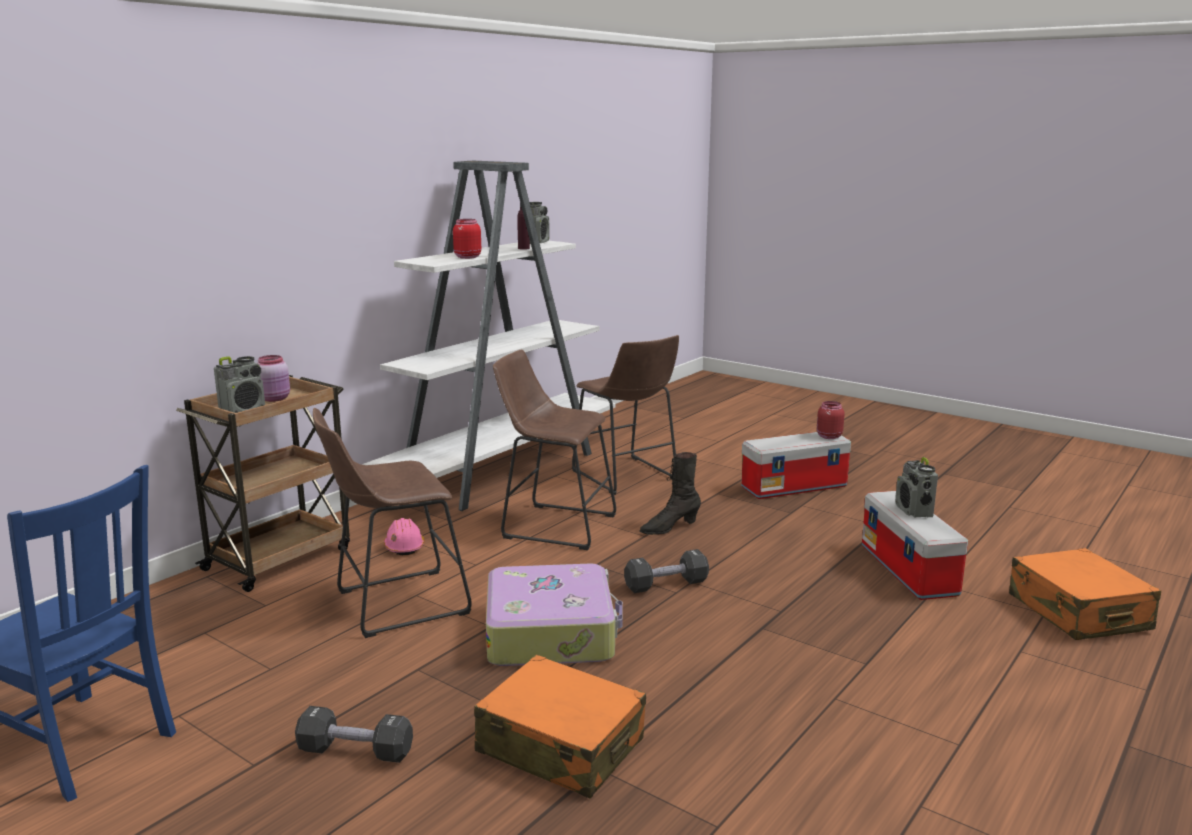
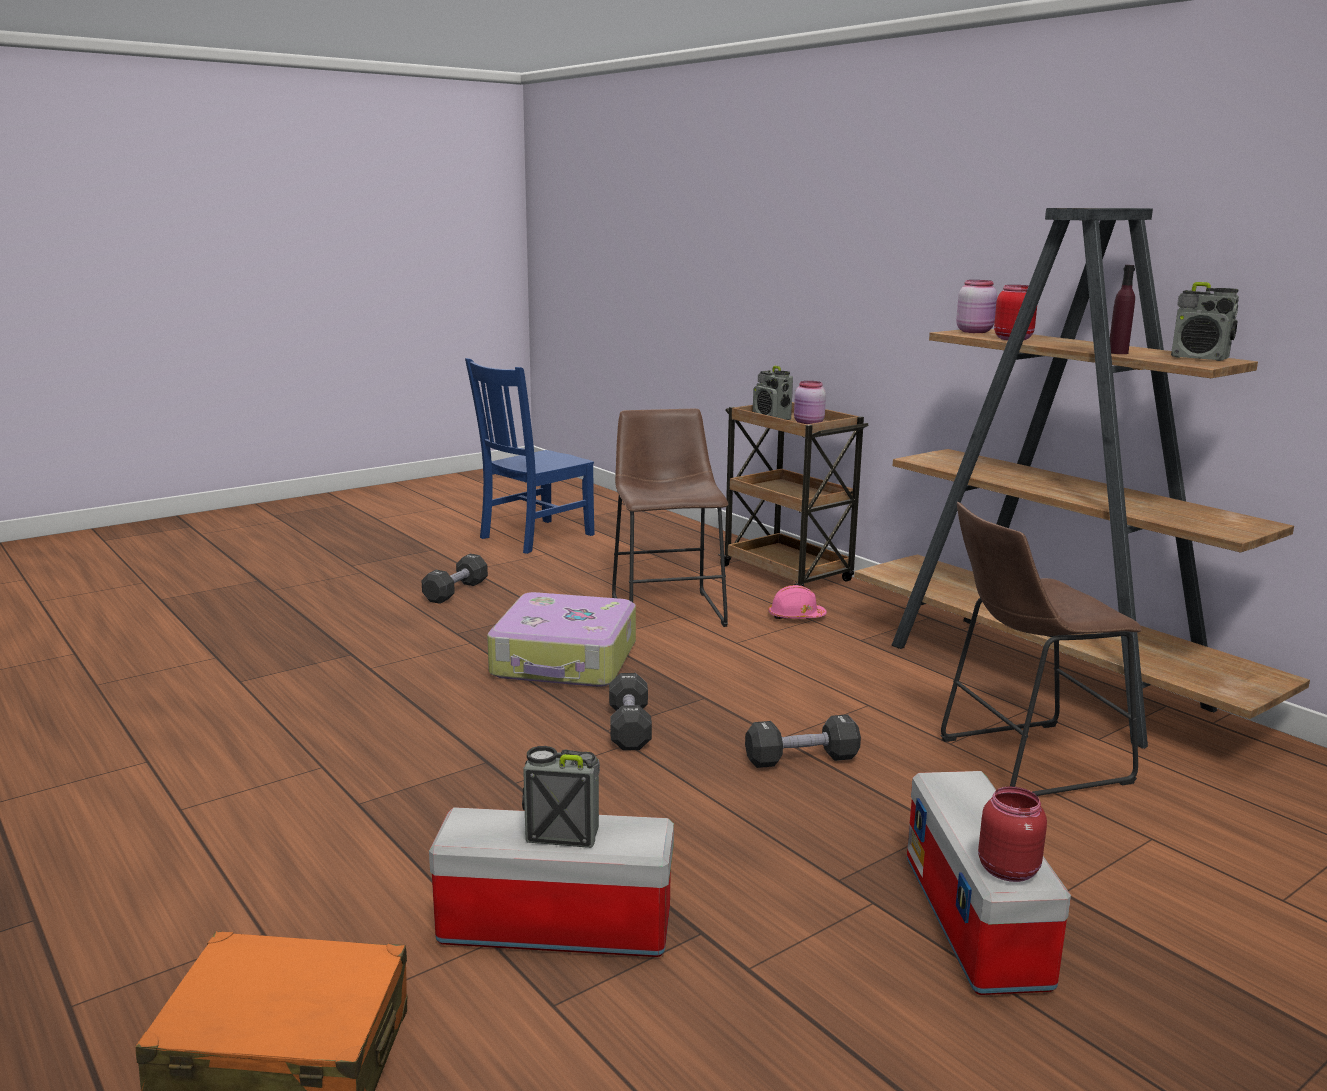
camera: 105 degrees right, 0 degrees up
white bookcase [362,161,615,511] -> brown bookcase [854,208,1310,749]
orange suitcase [474,654,646,798] -> none
brown stool [493,349,616,550] -> none
black boot [639,452,701,535] -> black dumbbell [745,714,861,768]
none -> pink jar [956,280,997,333]

